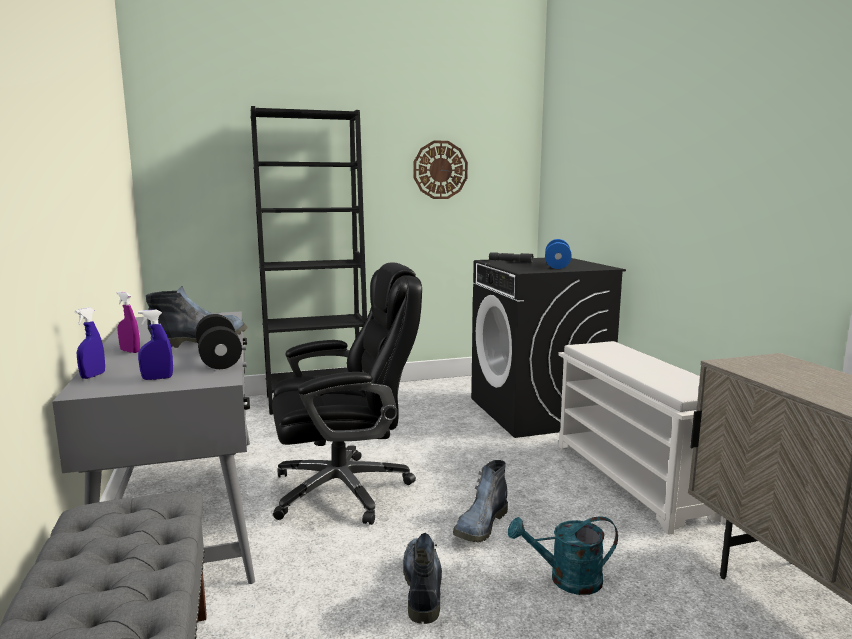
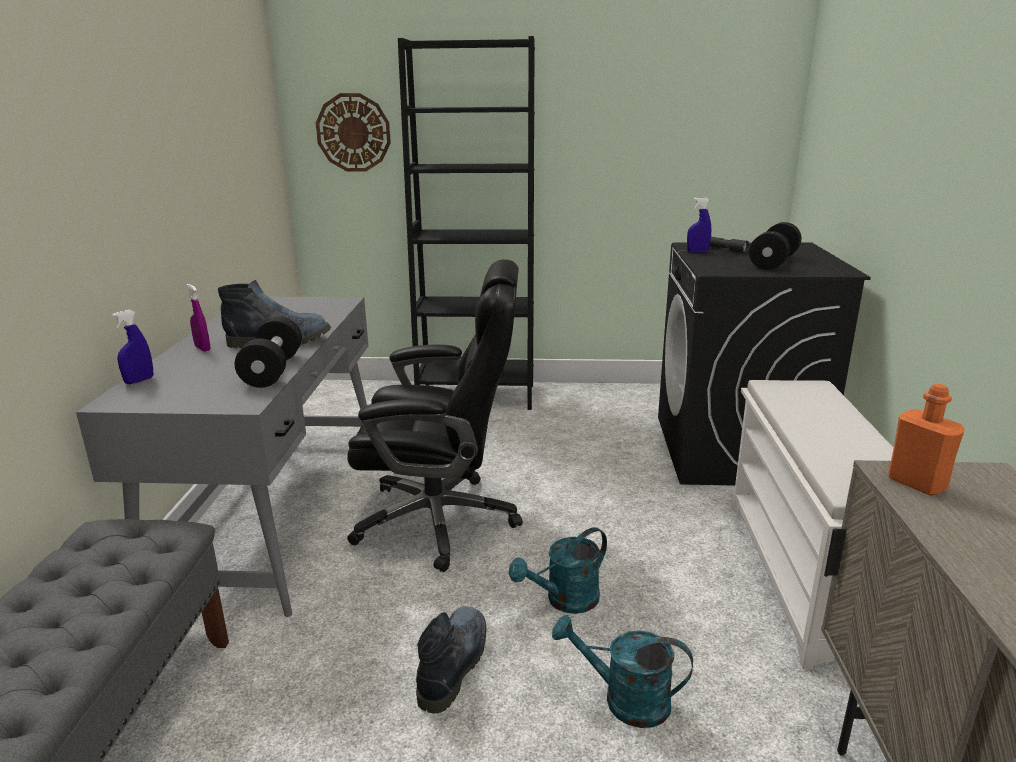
camera: 20 degrees right, 10 degrees up
blue spray bottle [138,310,173,380] -> blue spray bottle moved to [687,197,711,253]
wall clock [413,140,468,199] -> wall clock moved to [316,93,391,172]
boot [453,460,508,542] -> turquoise watering can [509,527,607,614]
blue dumbbell [545,239,572,269] -> black dumbbell [749,222,801,270]
none -> orange bottle [888,384,965,496]

